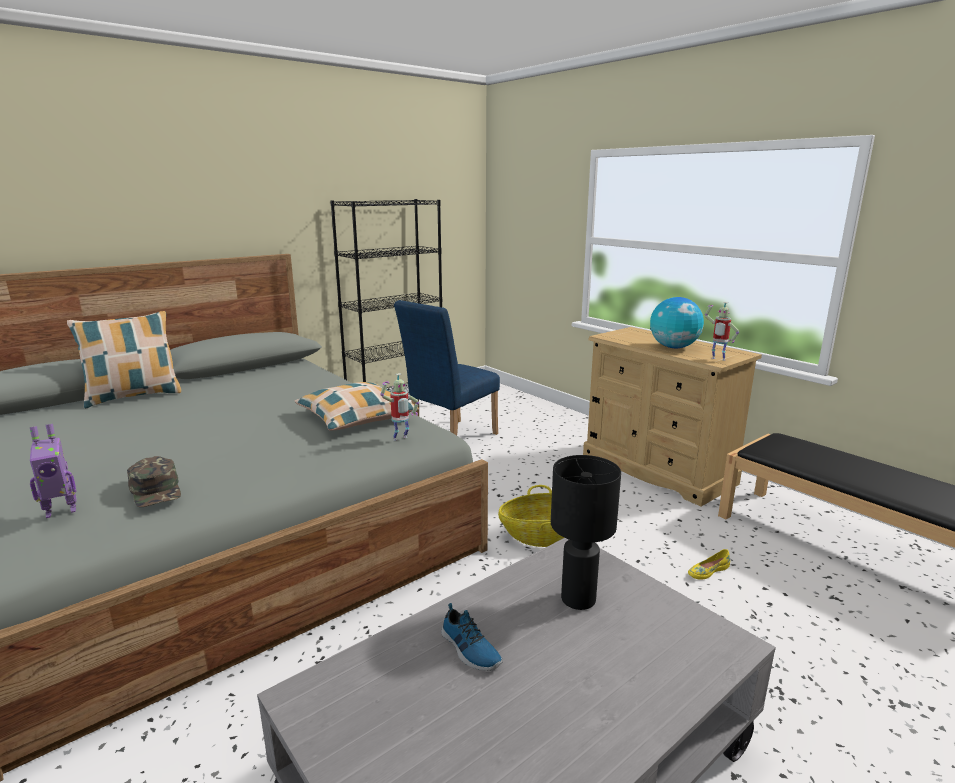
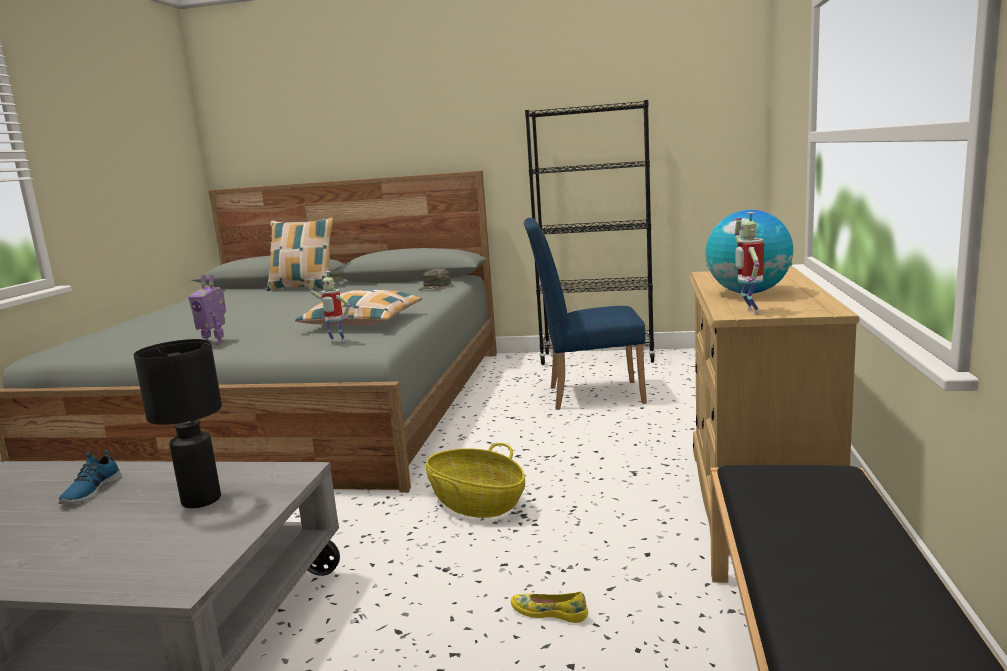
camera: 50 degrees right, 5 degrees down
toy robot [30,424,77,518] -> toy robot moved to [188,275,226,345]
green cap [127,456,181,507] -> green cap moved to [419,269,451,290]

